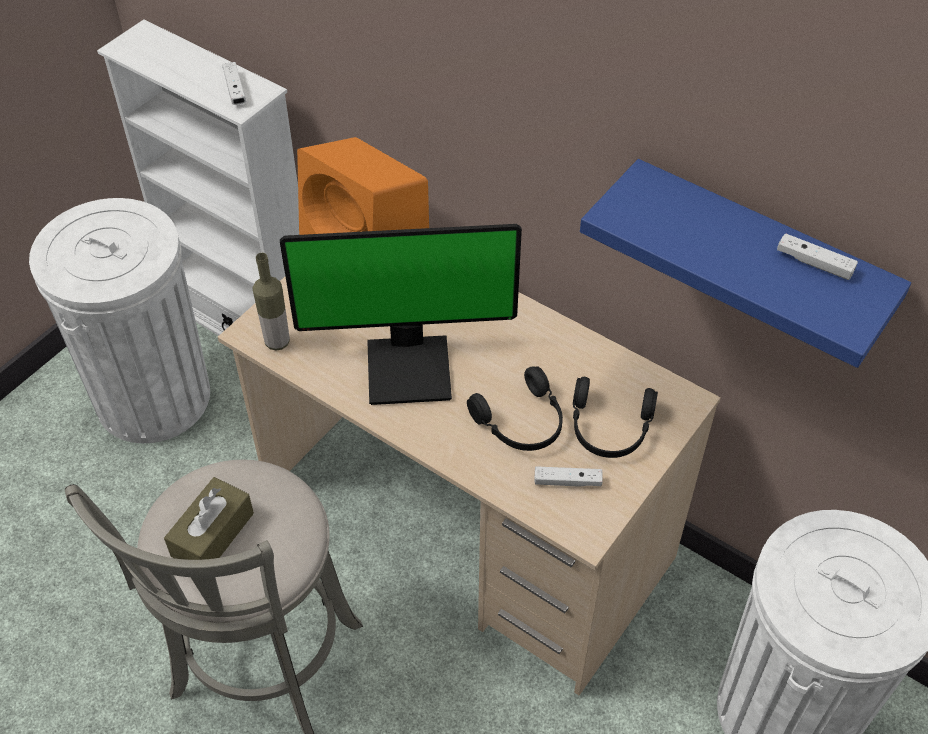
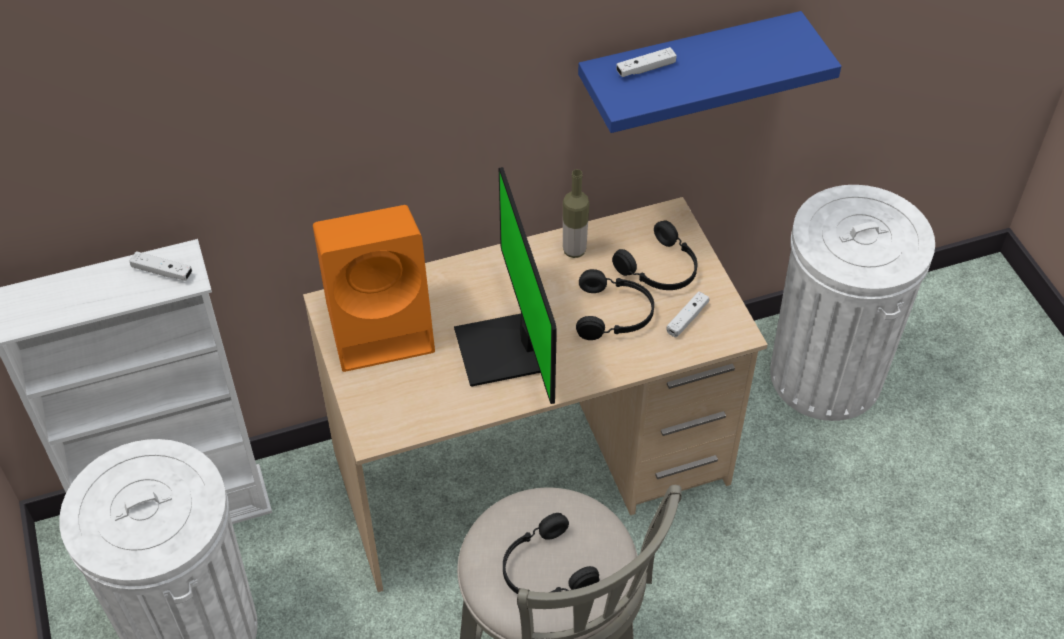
camera: 55 degrees left, 0 degrees up
brown tissue box [164,477,254,560] -> black headphones [503,513,600,594]
bottle [253,253,290,351] -> bottle moved to [563,169,590,258]
monitor [280,224,522,405] -> monitor turned 135 degrees clockwise [454,167,557,404]
white game controller [777,233,858,280] -> white game controller moved to [616,47,677,77]

